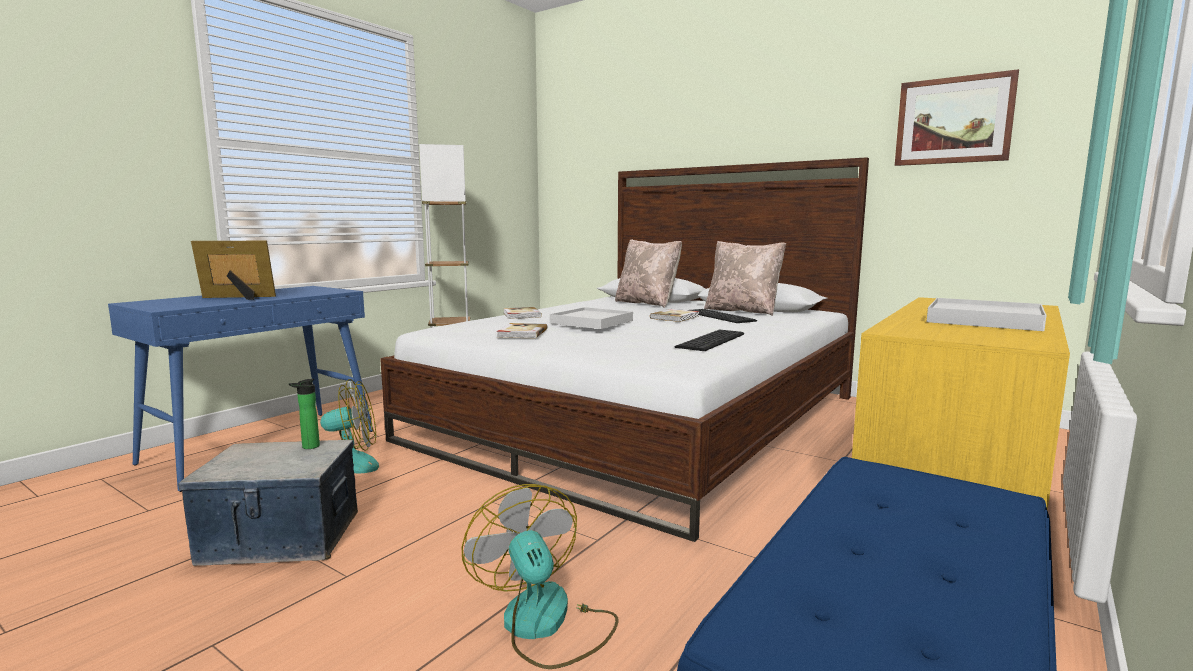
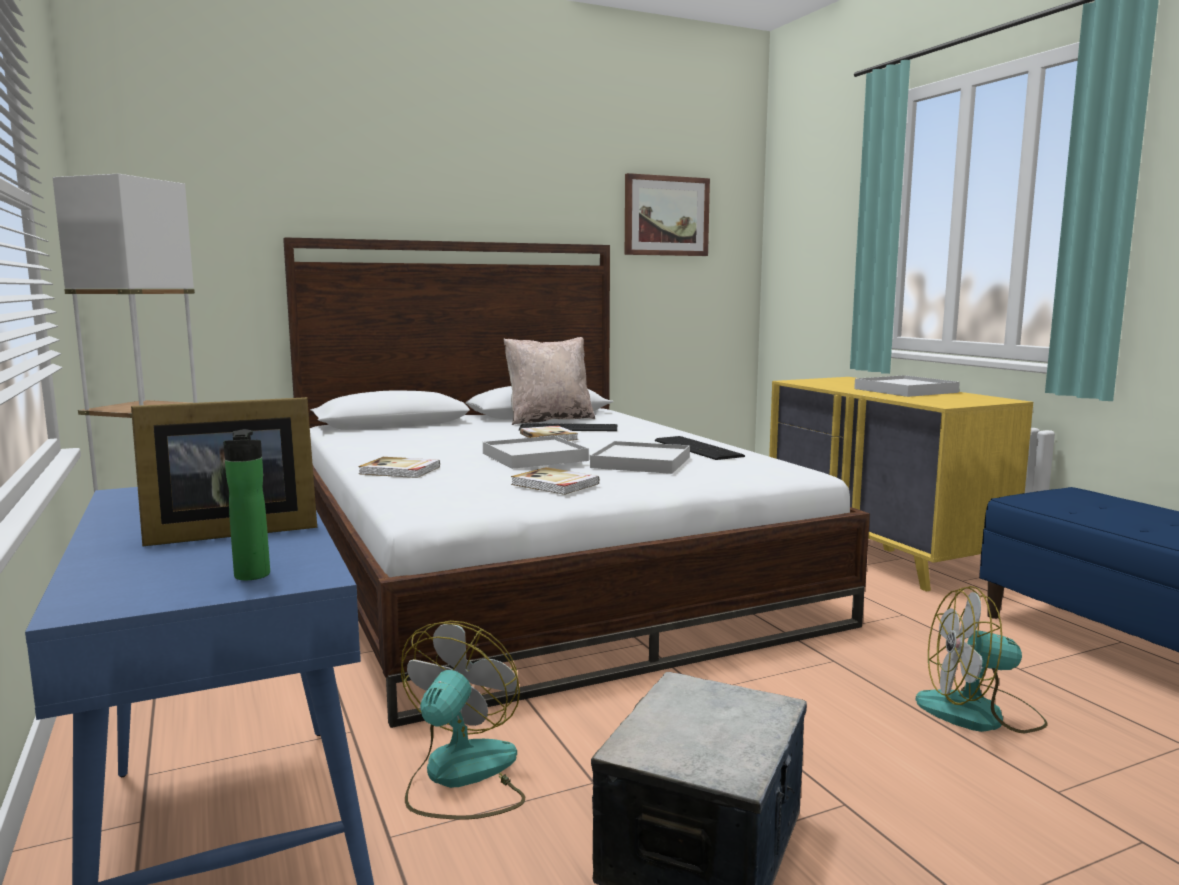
camera: 60 degrees left, 0 degrees up
picture frame [191,241,276,300] -> picture frame turned 135 degrees counterclockwise [131,397,317,547]
bottle [289,379,320,449] -> bottle moved to [223,429,270,580]
beige pillow [615,239,682,308] -> none
none -> white tray [590,441,690,474]

